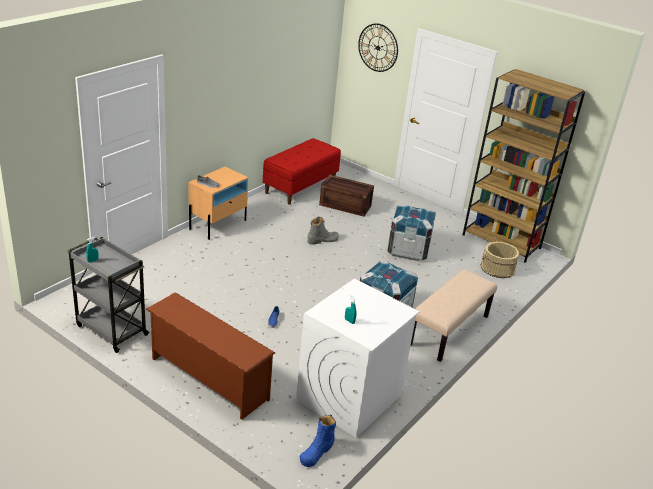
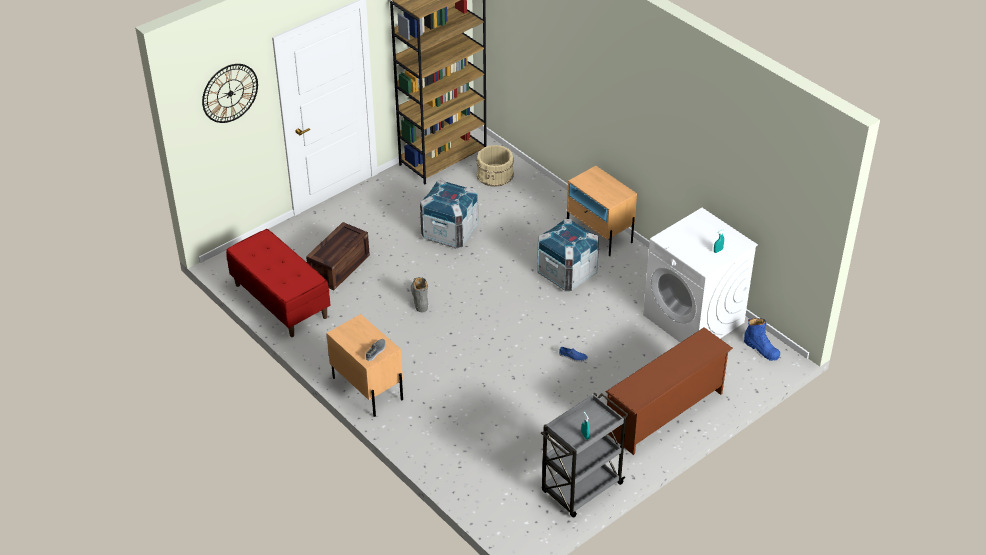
camera: 75 degrees left, 10 degrees up
beige bench [411,269,497,362] -> beige nightstand [567,166,637,256]

